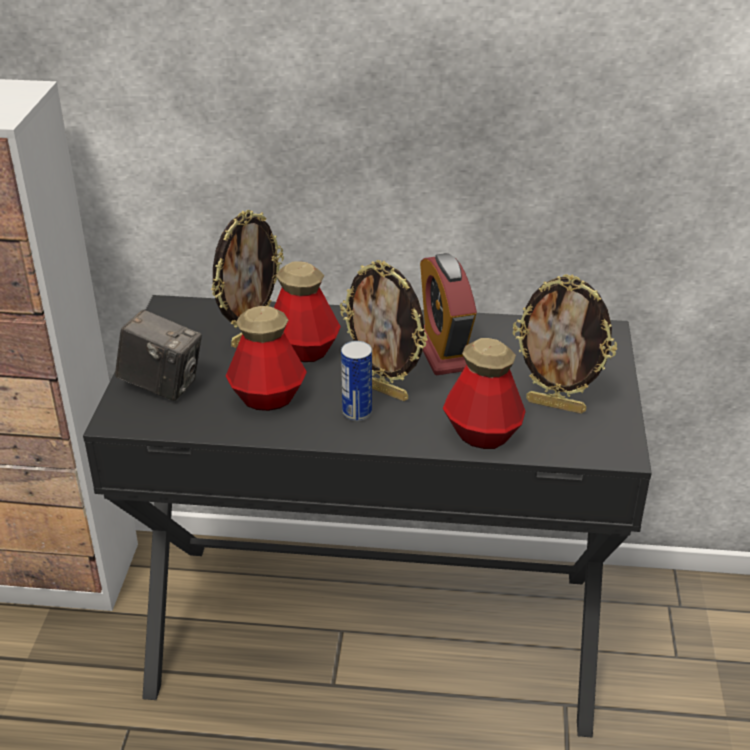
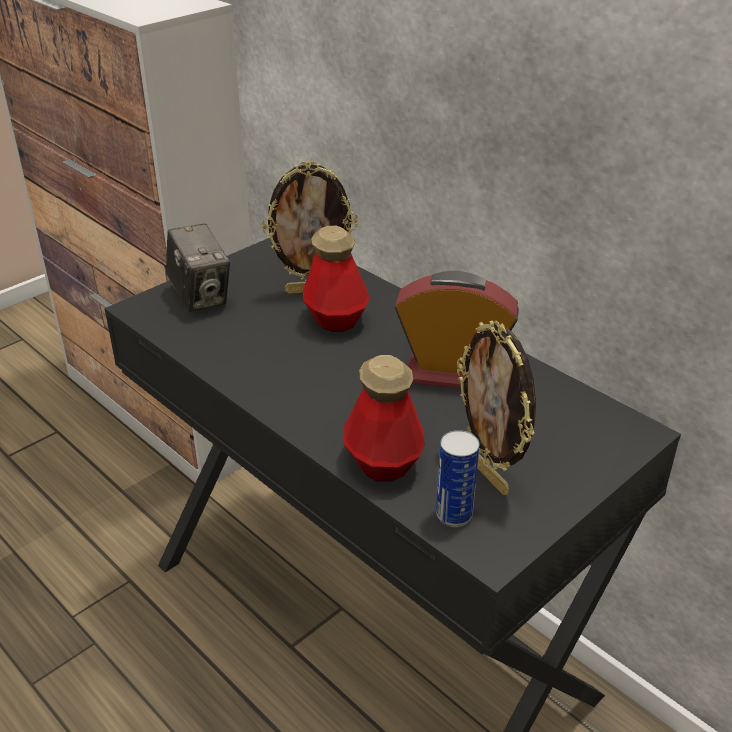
camera: 40 degrees right, 0 degrees up
bottle [226,306,307,411] -> none
picture frame [340,260,428,401] -> none
can [341,341,372,421] -> can moved to [436,430,479,527]
alarm clock [420,253,477,375] -> alarm clock turned 75 degrees clockwise [394,271,519,389]

